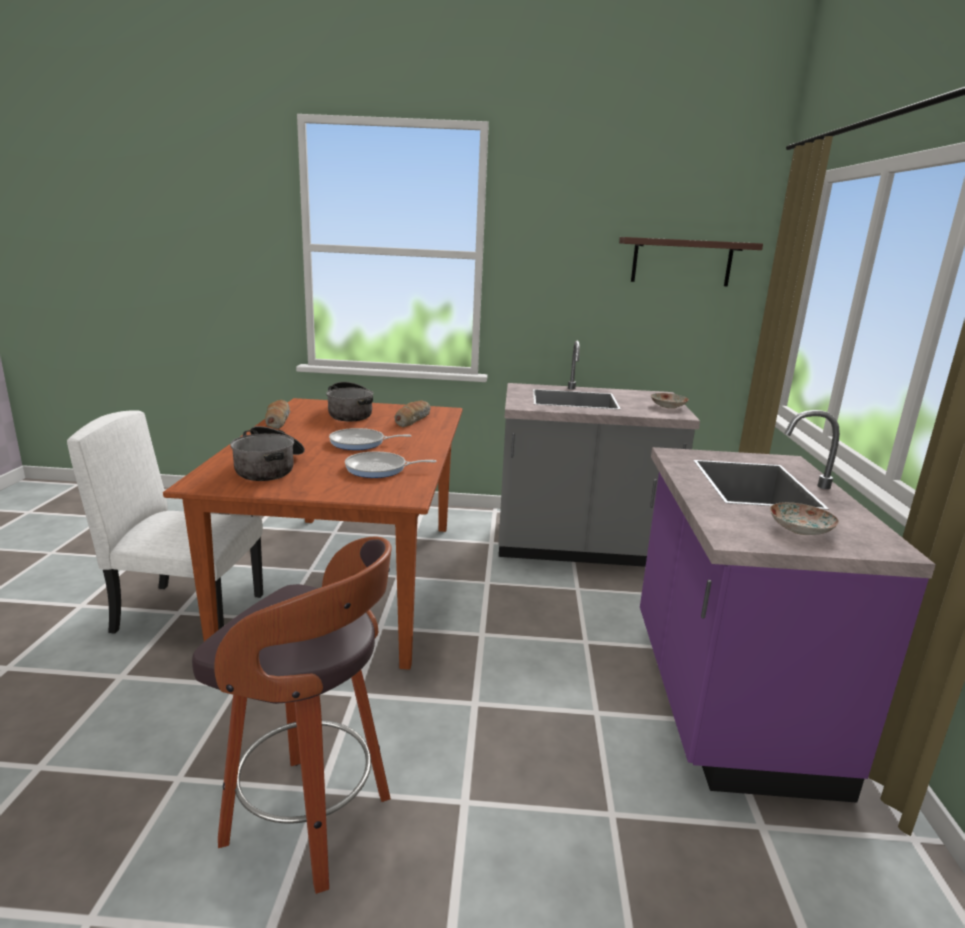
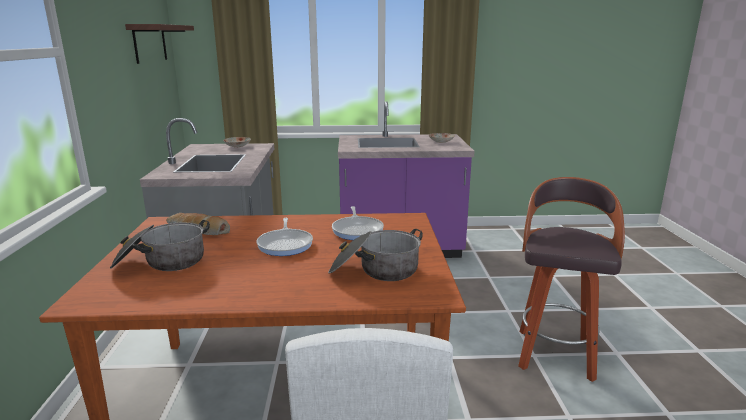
camera: 95 degrees left, 0 degrees up
bread [265,400,290,429] -> none

